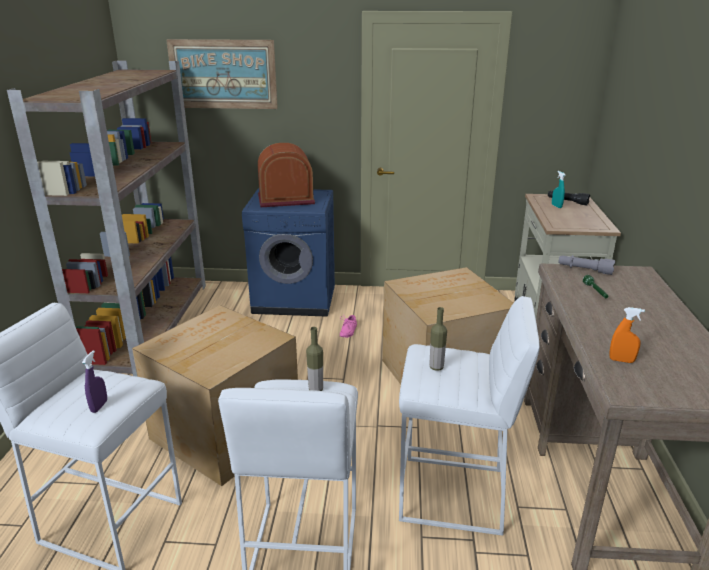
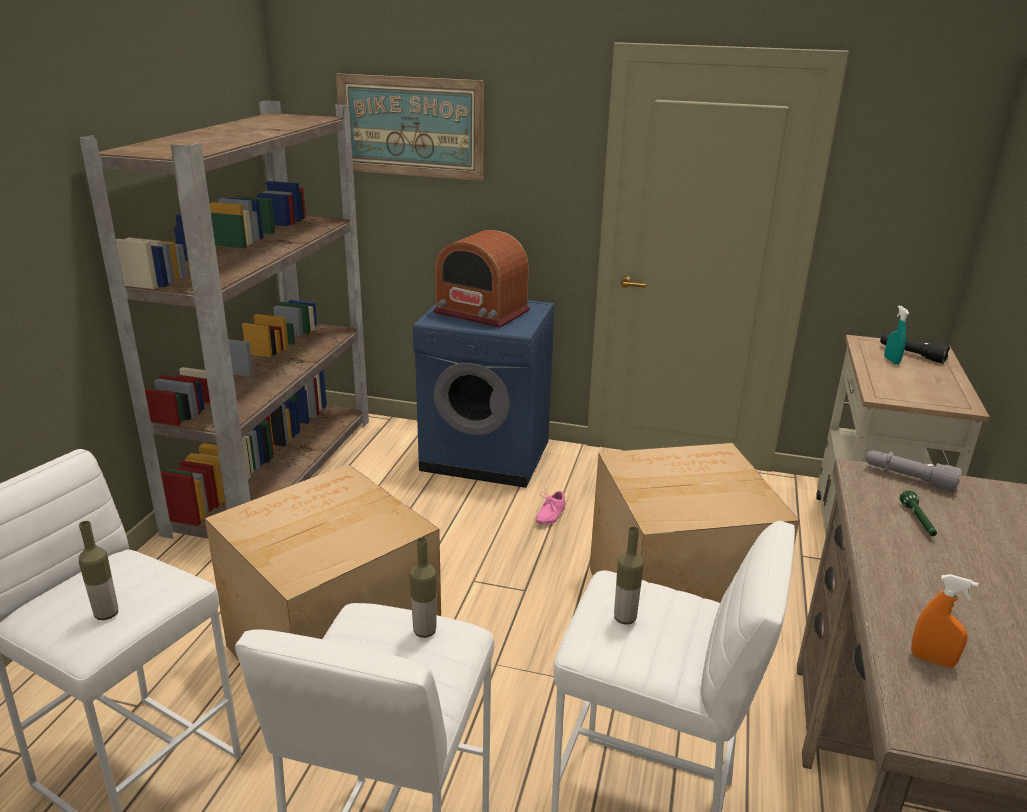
camera: 10 degrees right, 0 degrees up
purple spray bottle [82,350,107,413] -> bottle [79,521,118,620]
radio [258,143,315,207] -> radio turned 150 degrees counterclockwise [433,230,530,328]

